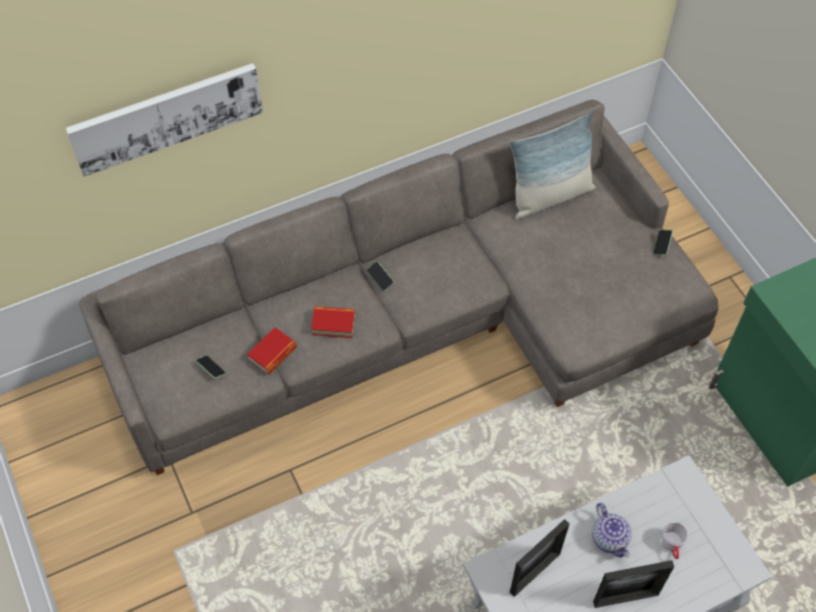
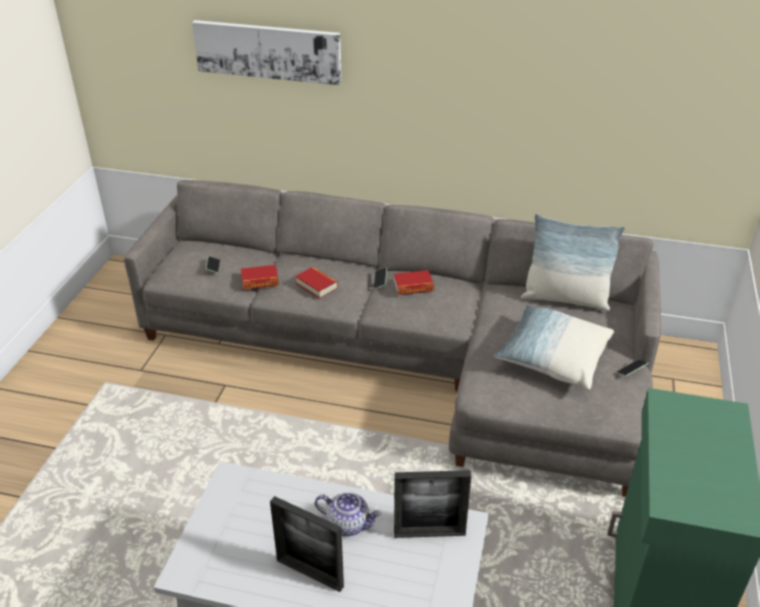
camera: 40 degrees right, 20 degrees down
picture frame [510,519,569,597] -> picture frame moved to [394,470,471,538]
teapot [592,503,632,558] -> teapot turned 90 degrees counterclockwise [315,492,382,536]
white mug [661,522,688,559] -> none
none -> book [394,270,434,295]
none -> pillow [494,305,614,390]

